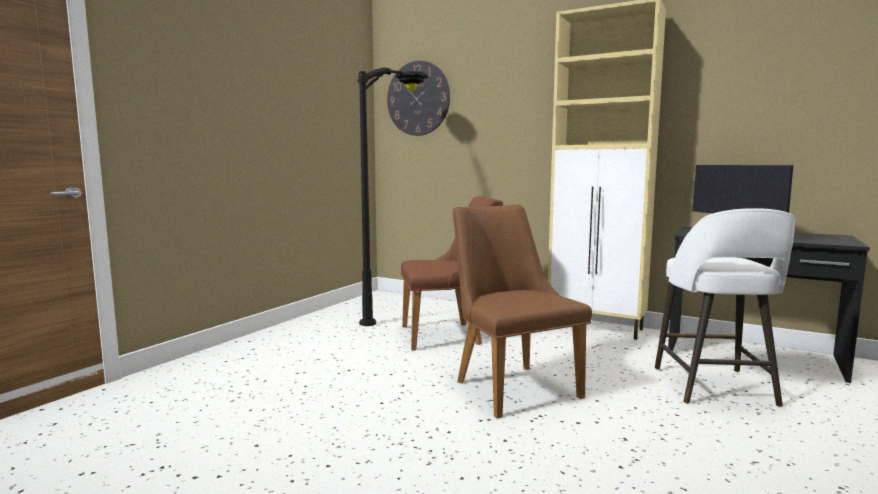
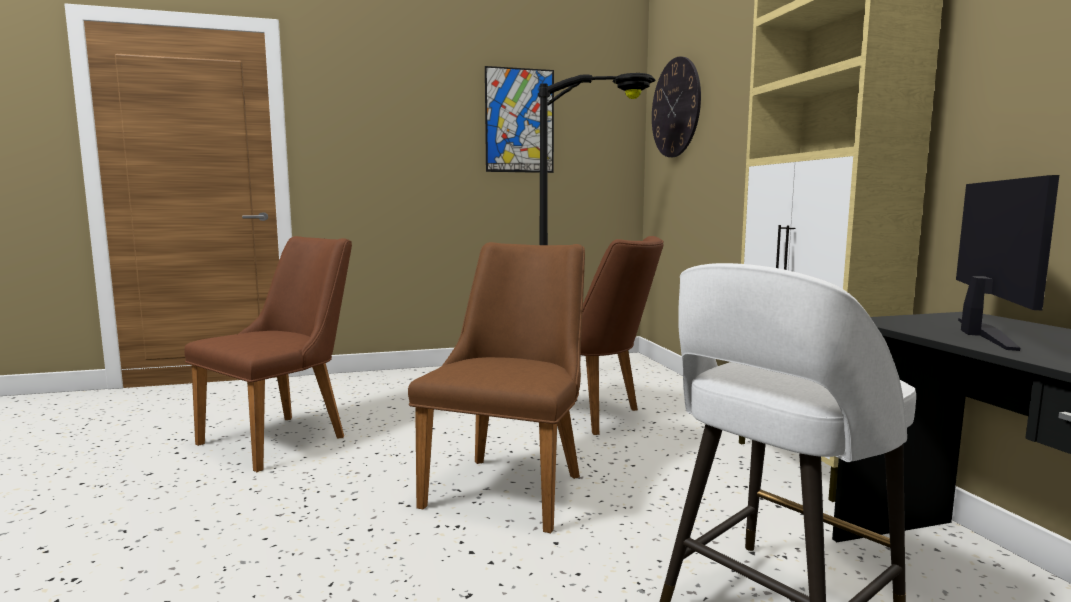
camera: 45 degrees right, 0 degrees up
none -> brown chair [184,236,352,472]
none -> picture [485,66,554,173]

